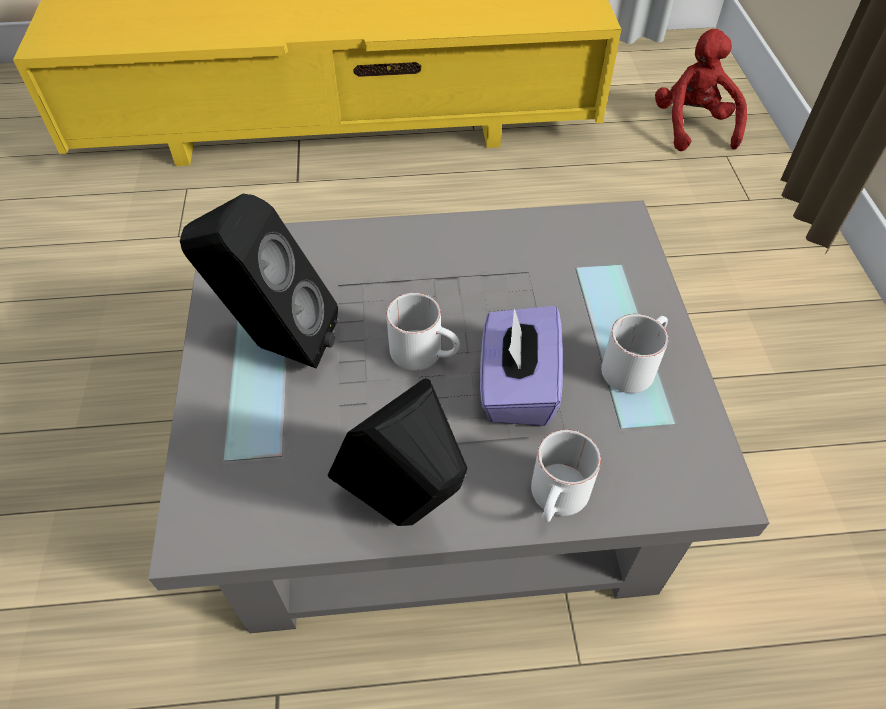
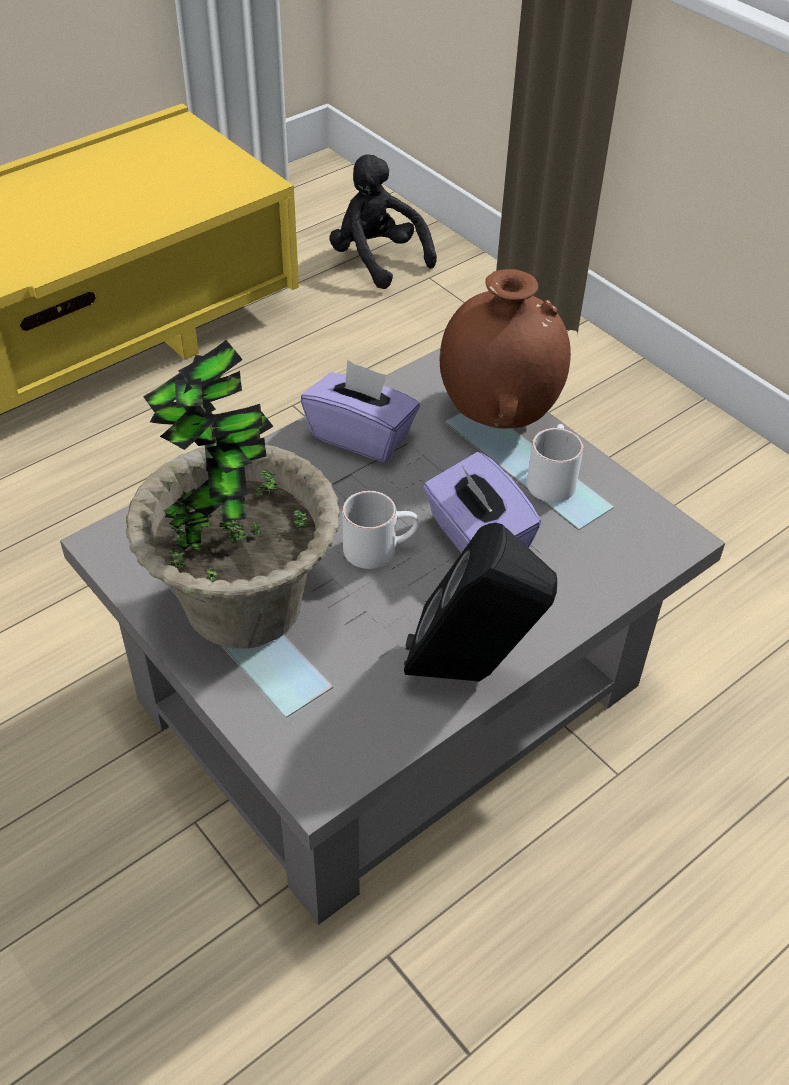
camera: 35 degrees left, 5 degrees down
black speaker [180,194,338,369] -> potted plant [126,340,340,649]
white mug [531,430,601,522] -> none
red plush toy [655,29,747,151] -> black plush toy [329,154,437,289]
none -> purple tissue box [301,360,420,462]
none -> brown vase [440,269,571,429]

